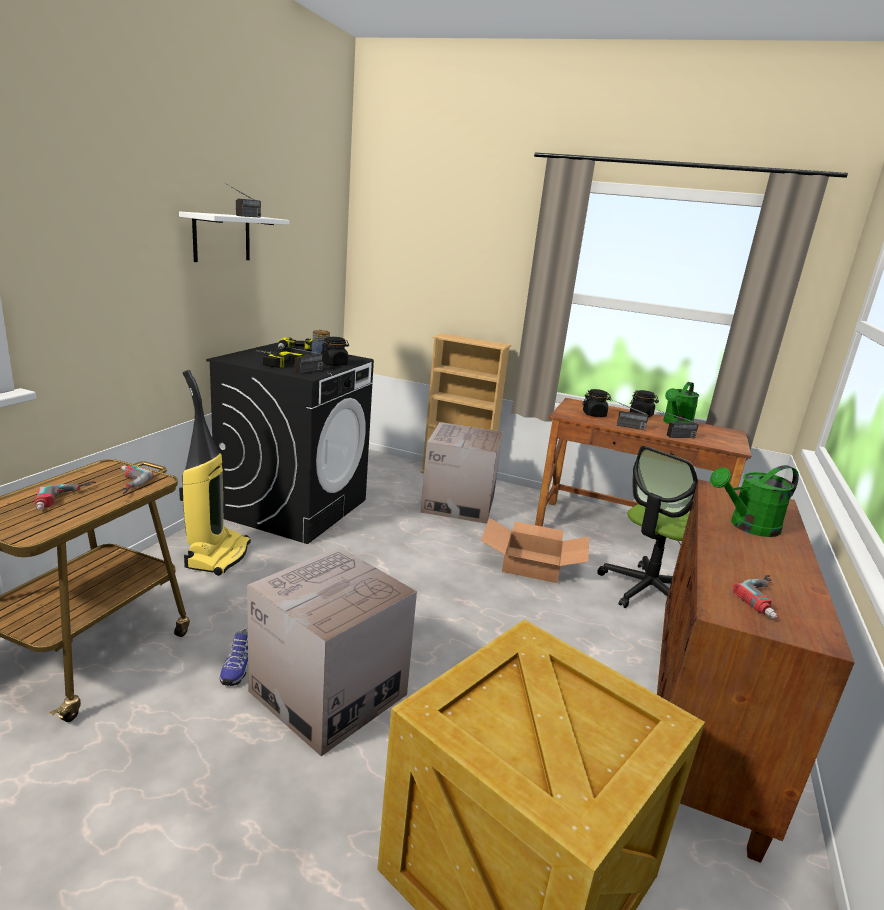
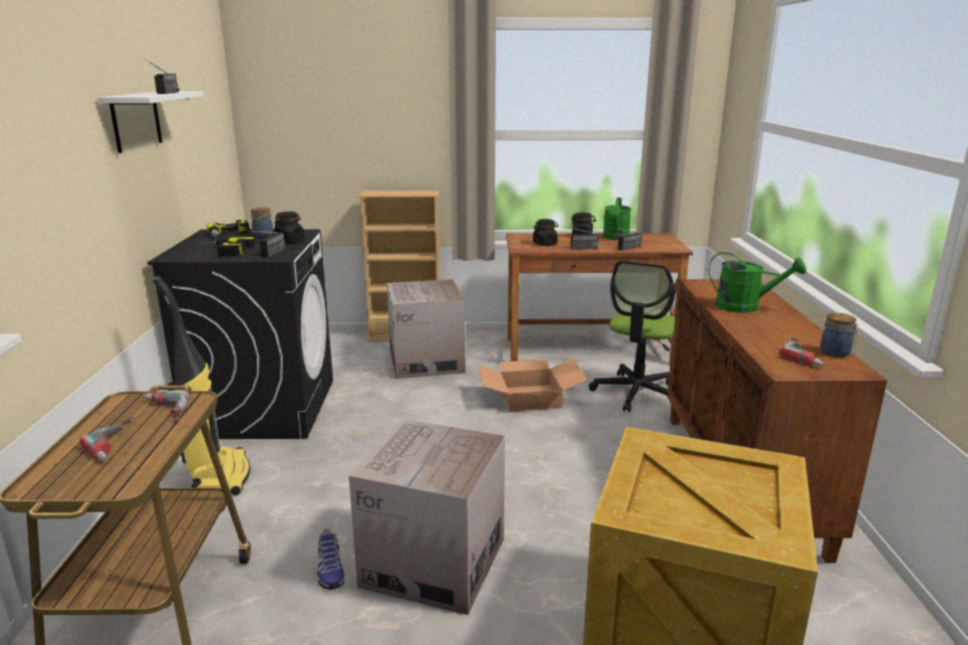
camera: 20 degrees left, 0 degrees up
green watering can [710,465,799,537] -> green watering can turned 120 degrees counterclockwise [709,252,807,313]
none -> jar [820,313,858,357]

